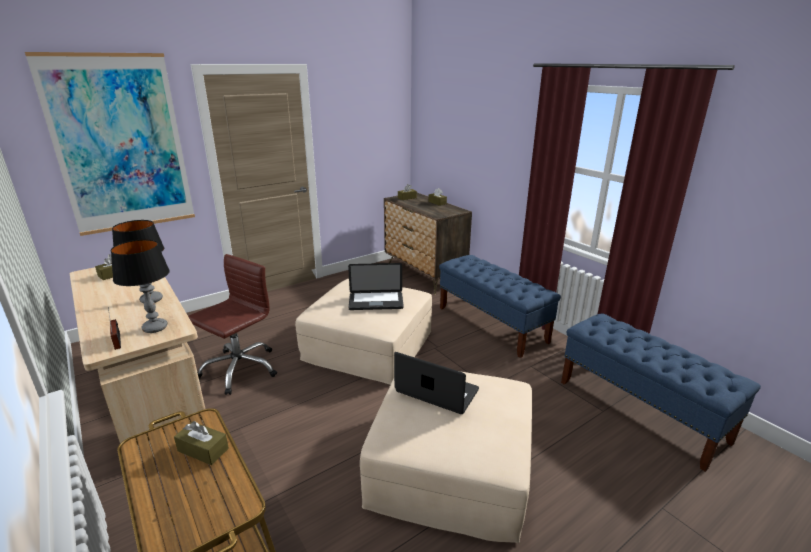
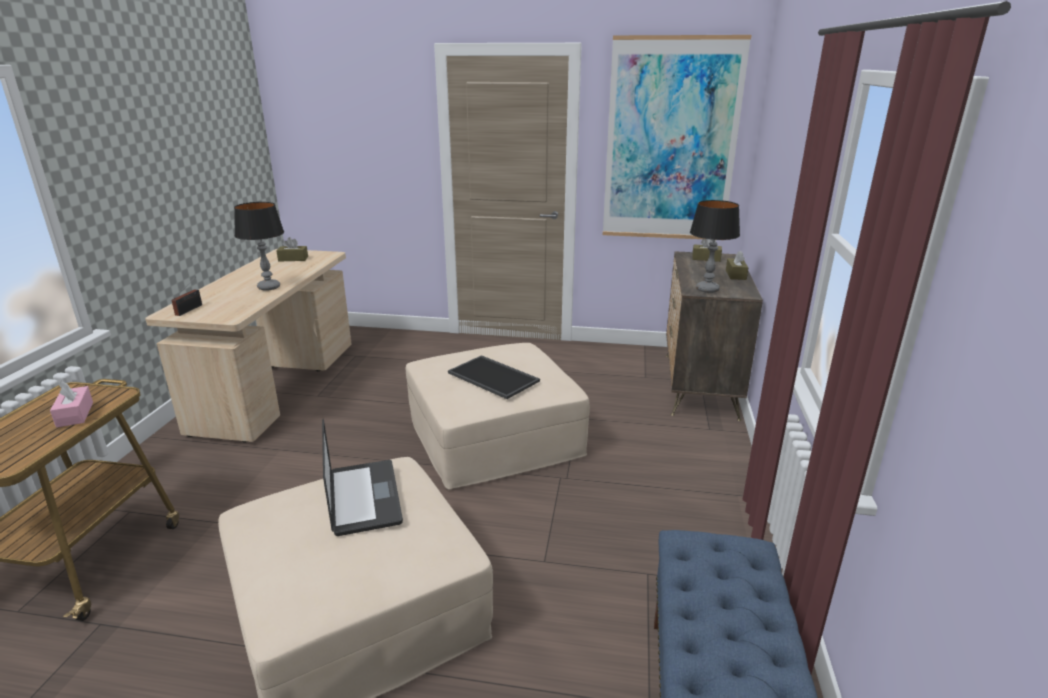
camera: 45 degrees right, 0 degrees up
picture [25,52,195,236] -> picture moved to [603,35,752,239]
table lamp [111,239,170,333] -> table lamp moved to [690,200,740,293]
brown tissue box [174,421,229,465] -> pink tissue box [50,381,93,427]
brown office chair [188,254,277,395] -> none
laptop [348,263,404,310] -> tray [448,355,540,399]
blue bench [439,255,561,358] -> none

